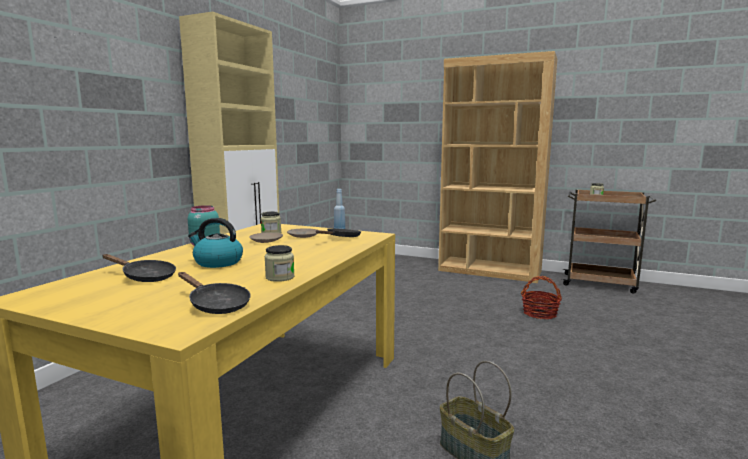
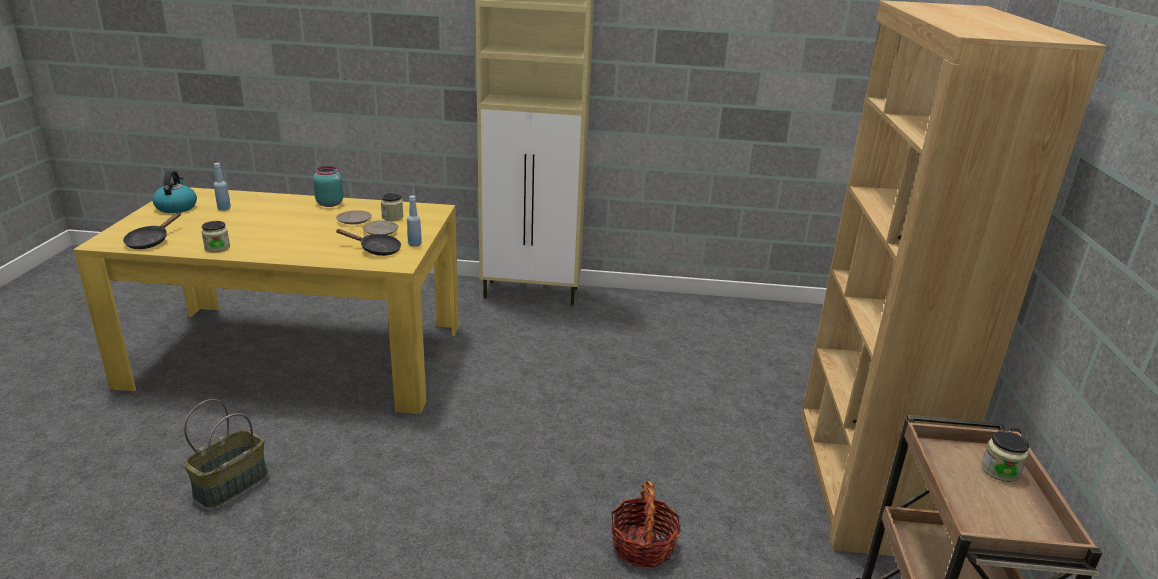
camera: 70 degrees right, 15 degrees up
black frying pan [102,254,176,282] -> blue bottle [214,163,231,211]
kettle [188,218,243,268] -> kettle moved to [152,170,197,213]

